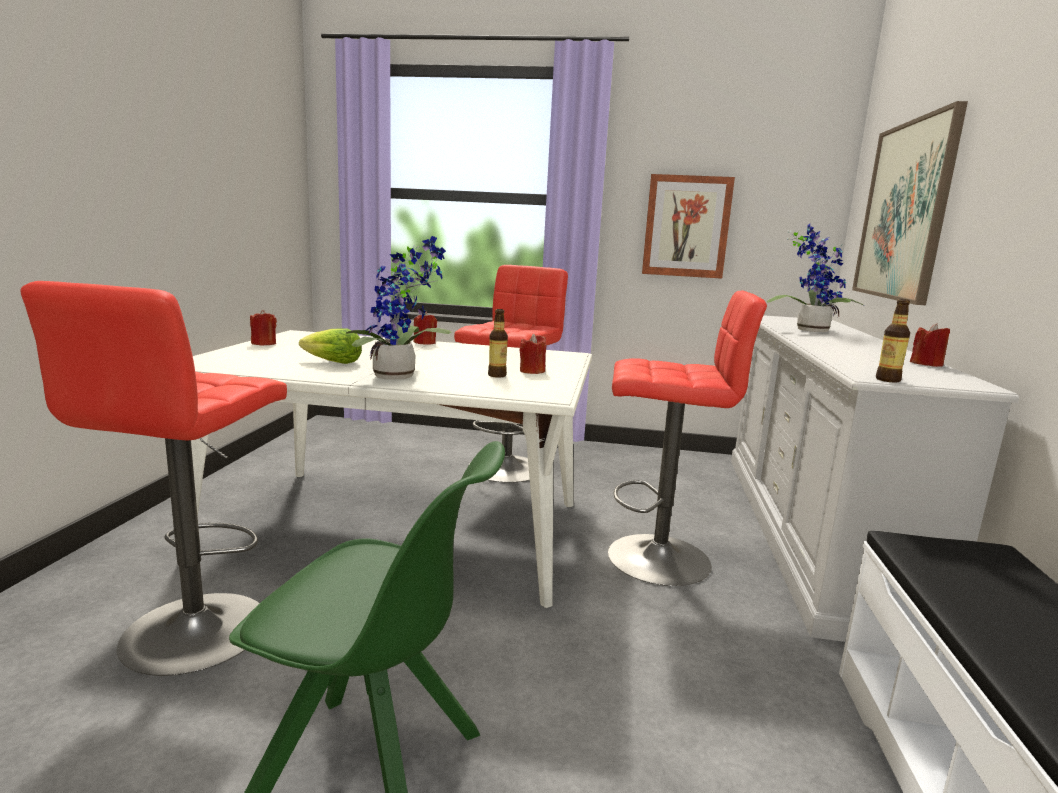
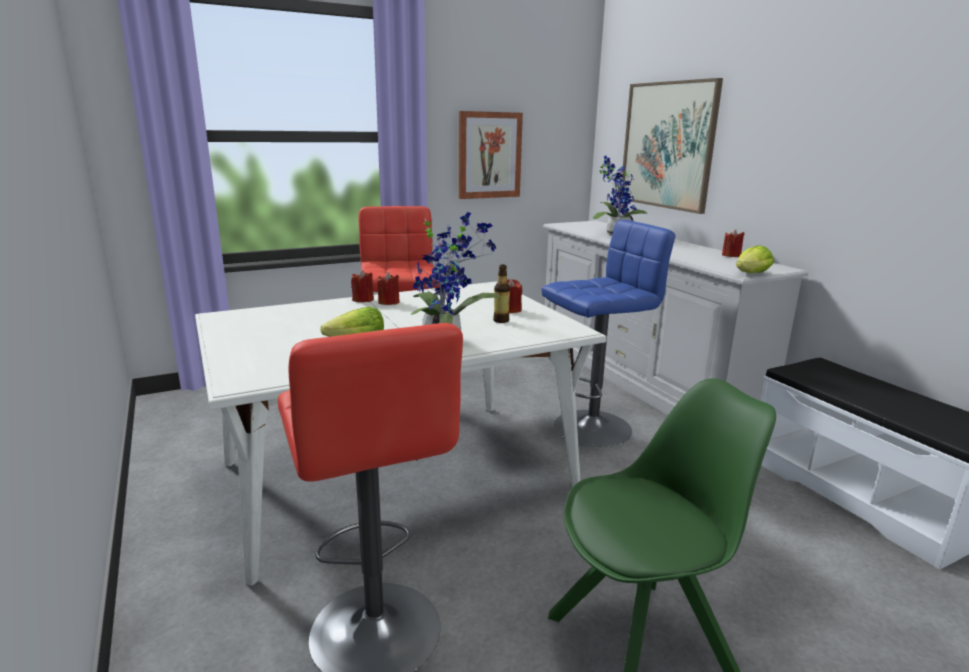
camera: 35 degrees left, 5 degrees up
red candle [250,310,277,345] -> red candle moved to [377,272,400,305]
red stool [608,291,767,586] -> blue stool [542,220,675,447]
bottle [876,299,910,383] -> lettuce [736,245,774,273]

